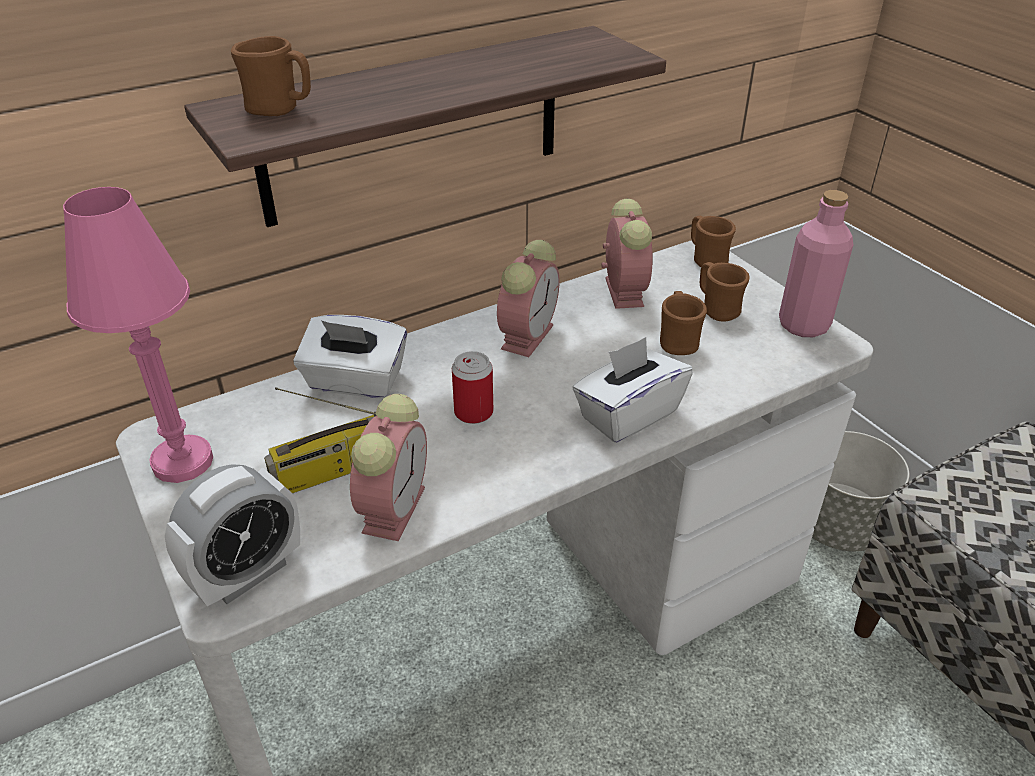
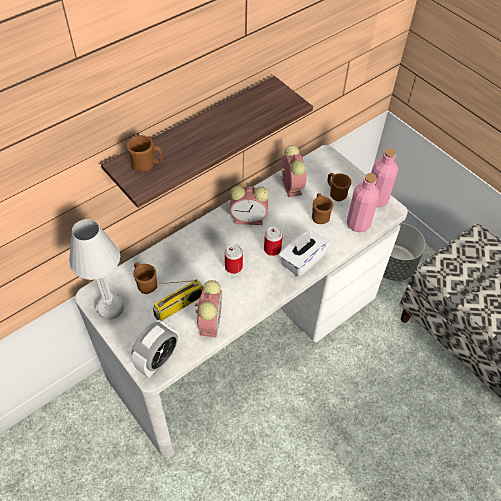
camera: 10 degrees left, 15 degrees up
pink table lamp [63,187,213,483] -> white table lamp [69,219,124,320]
white tissue box [293,315,407,398] -> none
alarm clock [497,240,559,357] -> alarm clock turned 75 degrees clockwise [230,186,269,225]
brown mug [691,216,736,267] -> brown mug moved to [133,262,158,294]
none -> can [264,226,283,256]
none -> pink bottle [347,173,380,232]

